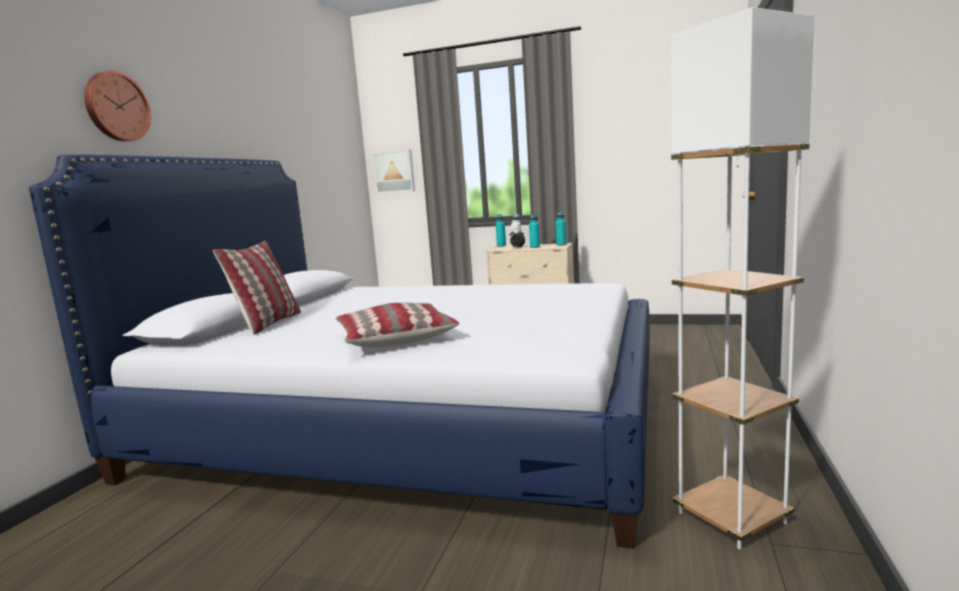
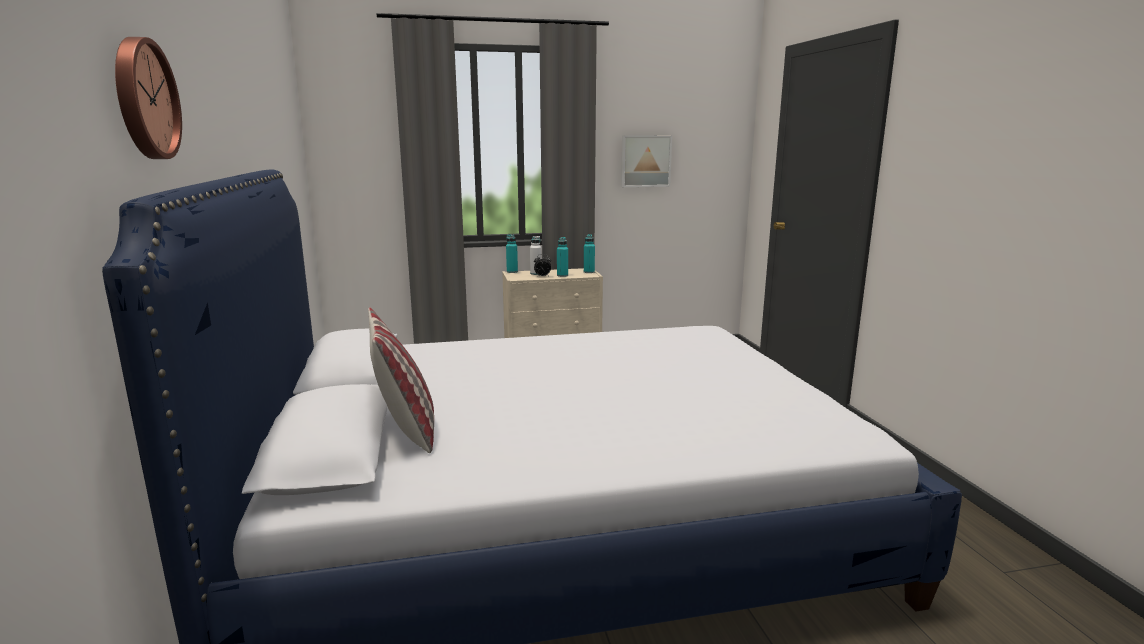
camera: 30 degrees left, 5 degrees up
pillow [336,303,459,347] -> none
picture [372,149,415,194] -> picture moved to [621,135,672,187]
white floor lamp [671,7,814,549] -> none

